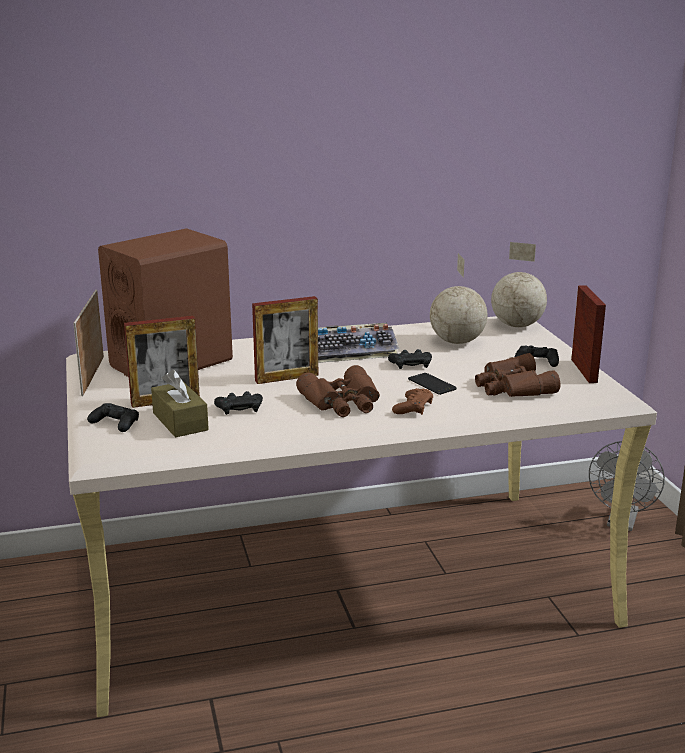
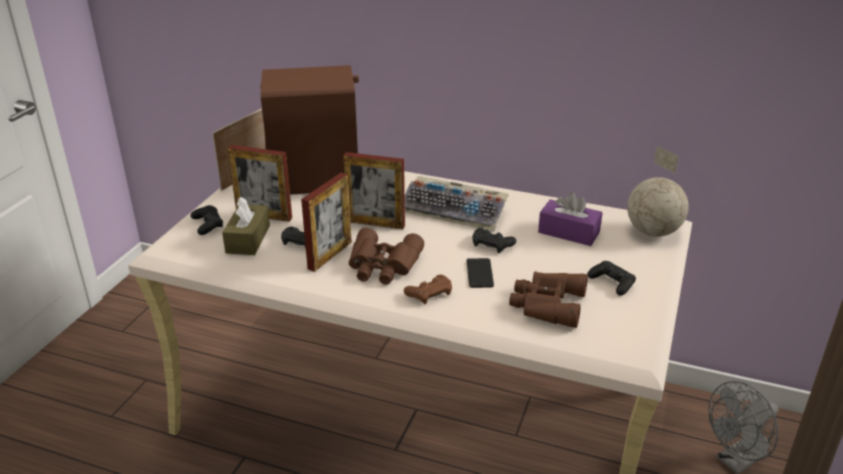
camera: 35 degrees right, 10 degrees up
globe [430,253,487,344] -> purple tissue box [538,192,603,246]
picture frame [571,285,606,383] -> picture frame moved to [301,173,352,272]

